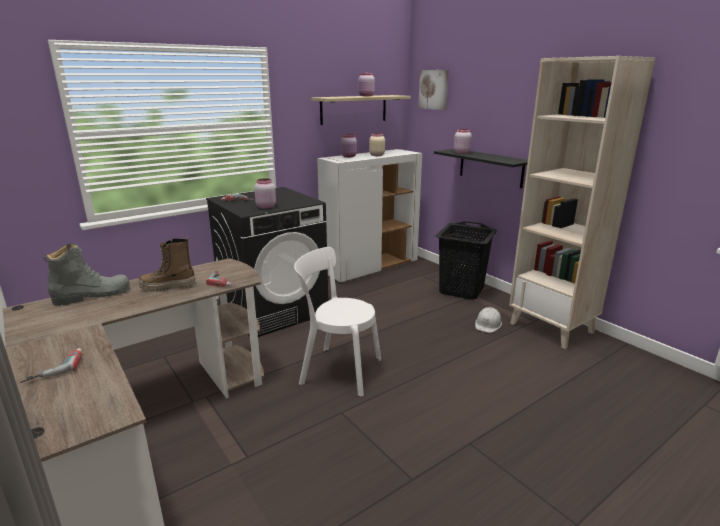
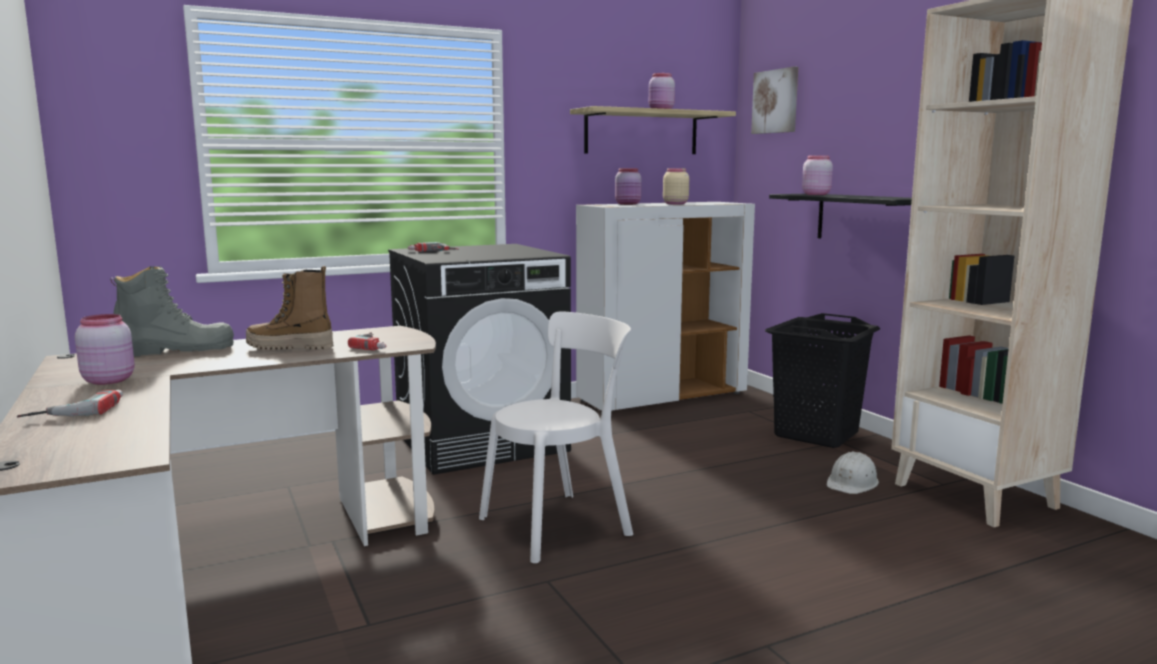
camera: 10 degrees right, 10 degrees down
pink jar [254,179,276,209] -> pink jar moved to [75,314,135,385]
white chair [294,247,381,396] -> white chair turned 120 degrees clockwise [479,311,633,563]

